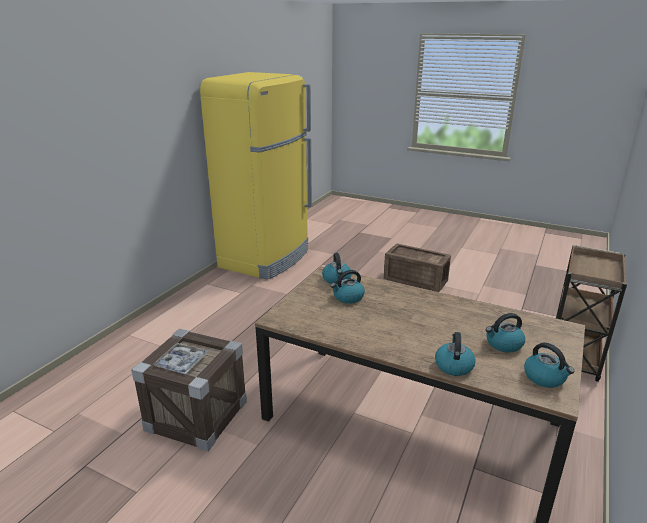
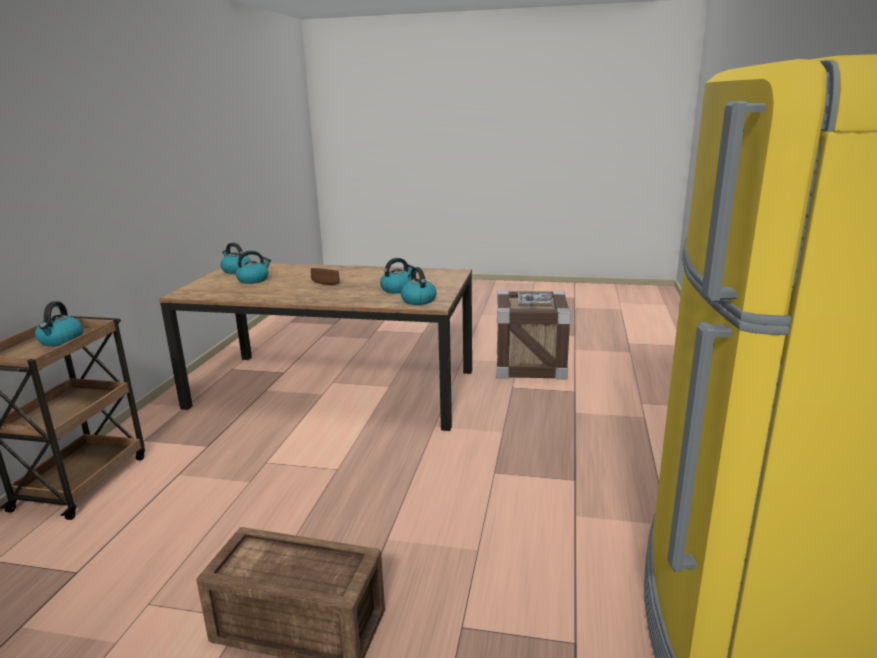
camera: 165 degrees right, 5 degrees down
kettle [435,332,476,376] -> kettle moved to [35,301,83,346]
none -> brown bowl [311,268,340,285]

